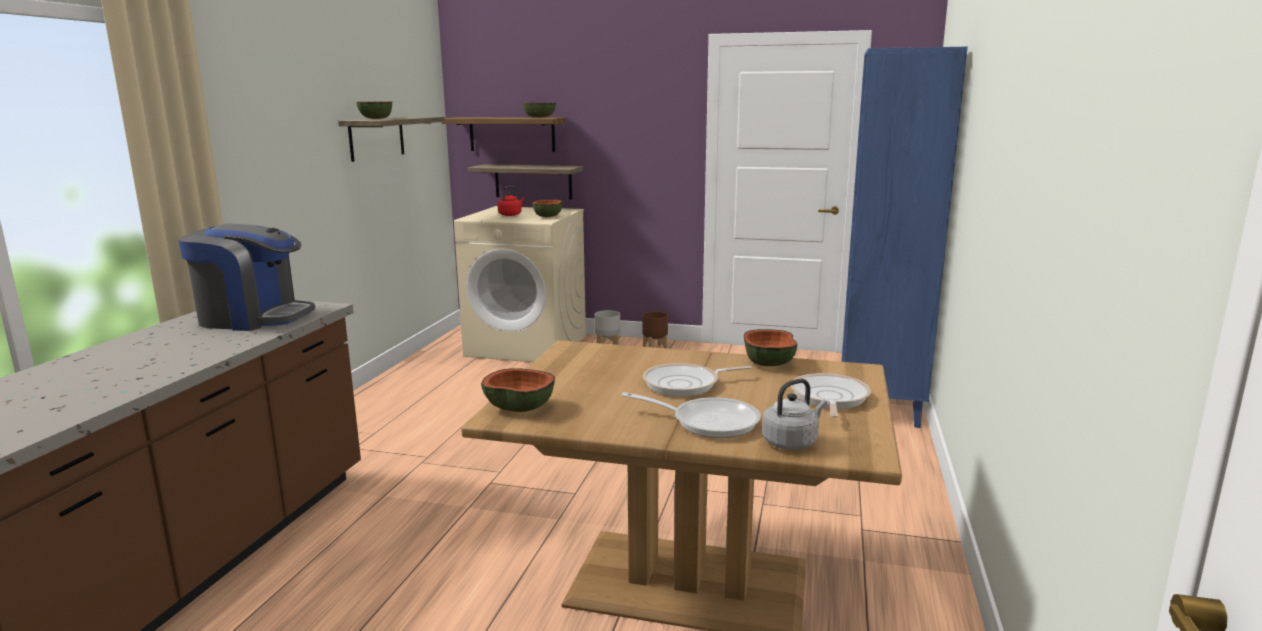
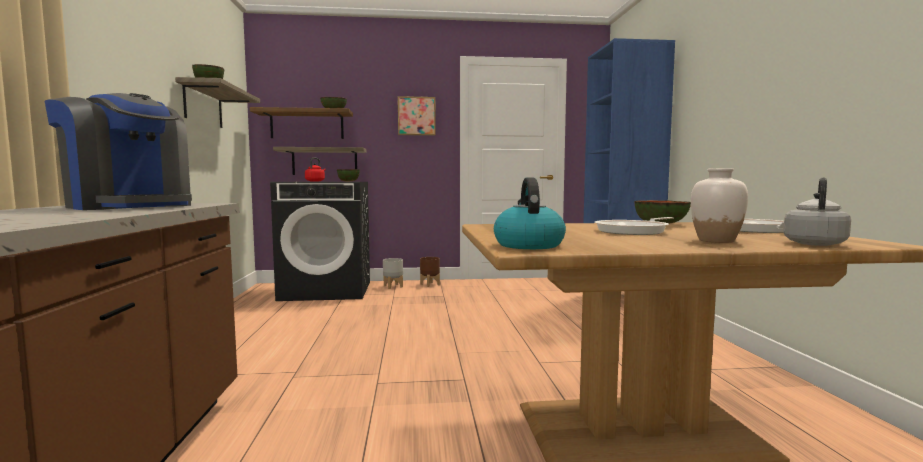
camera: 20 degrees left, 10 degrees down
coffee machine [178,224,315,331] -> coffee machine turned 45 degrees clockwise [45,93,192,210]
beige washing machine [454,206,586,362] -> black washing machine [270,182,370,301]
bowl [481,368,555,412] -> kettle [494,177,566,249]
frying pan [622,392,761,438] -> white vase [691,168,748,243]
none -> picture [398,96,436,136]

